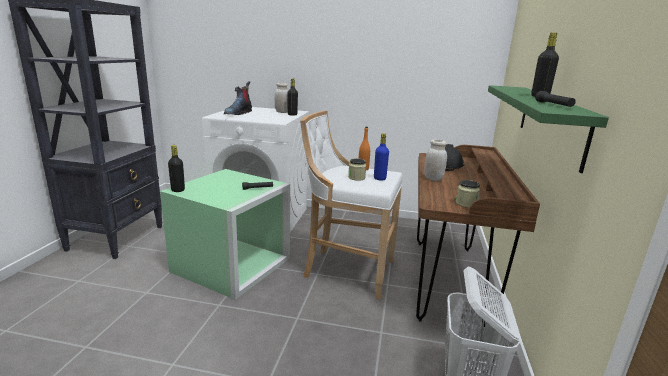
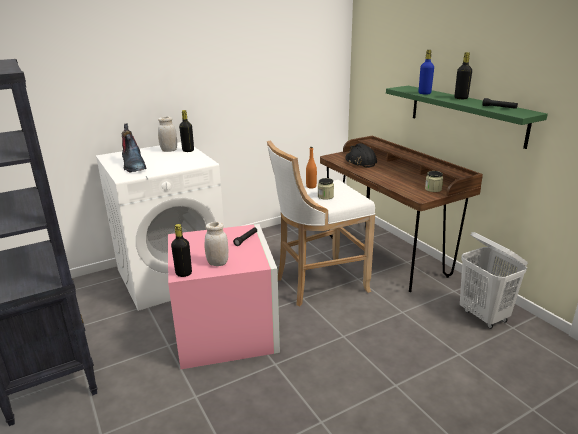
camera: 40 degrees left, 5 degrees up
green storage box [160,169,290,300] -> pink storage box [168,224,280,369]
blue bottle [374,133,389,181] -> blue bottle moved to [419,50,434,95]
white jar [424,140,447,181] -> white jar moved to [205,222,228,266]

